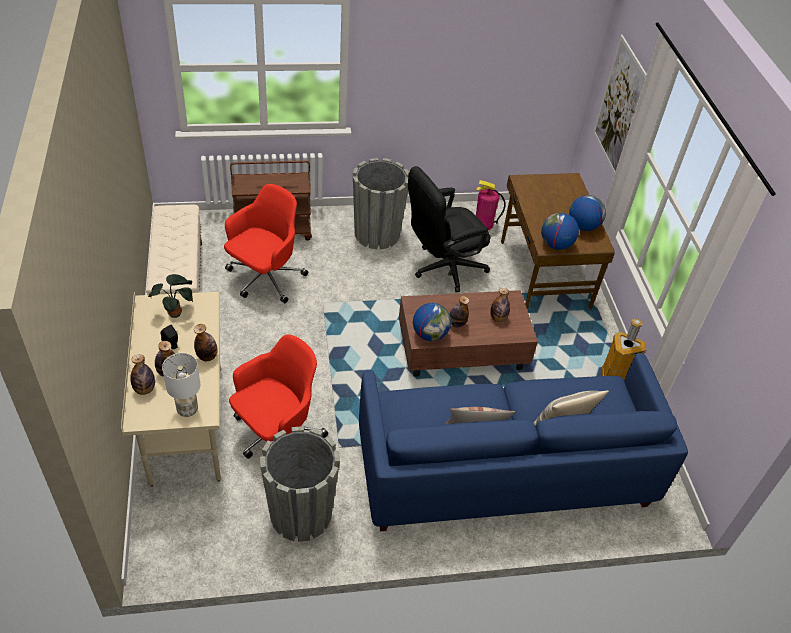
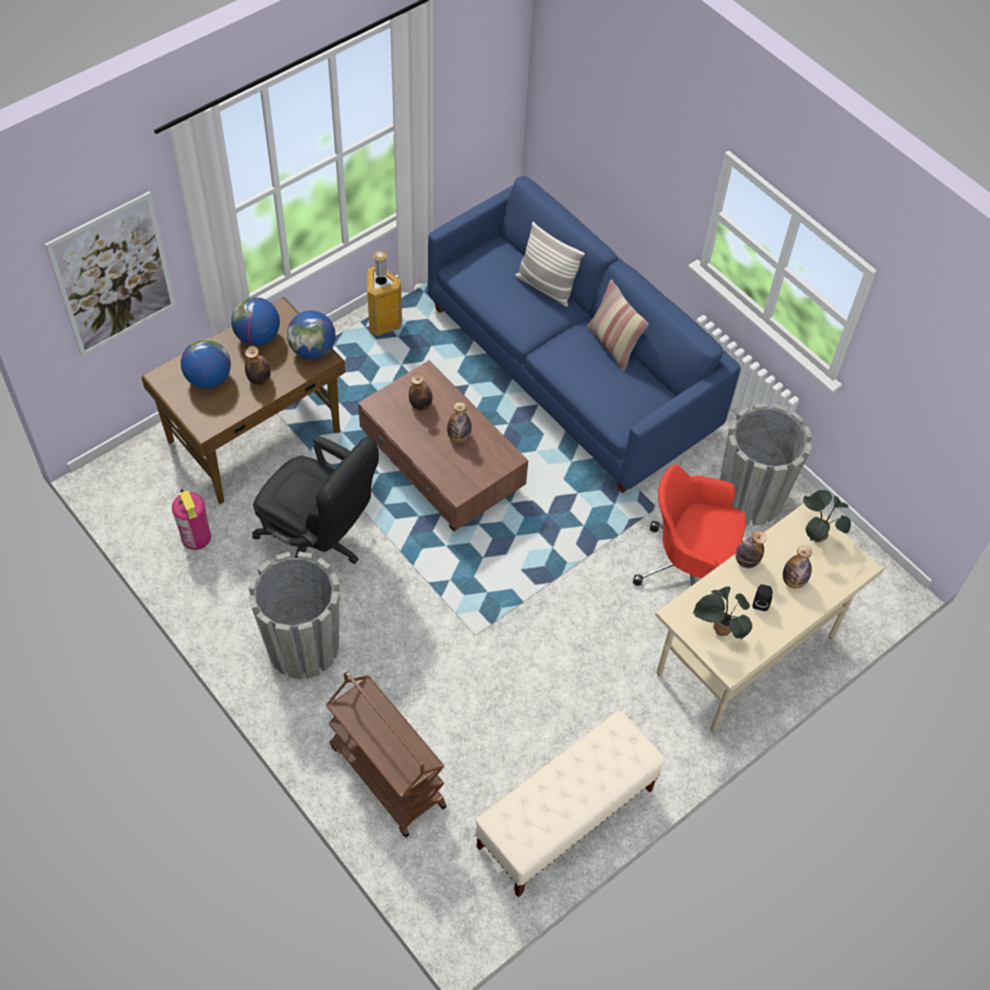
camera: 120 degrees left, 10 degrees up
bottle [130,354,155,395] -> bottle moved to [245,346,271,385]
white table lamp [162,353,200,417] -> potted plant [803,490,851,542]
red office chair [224,184,308,303] -> none
globe [413,303,451,341] -> globe moved to [181,339,231,389]

